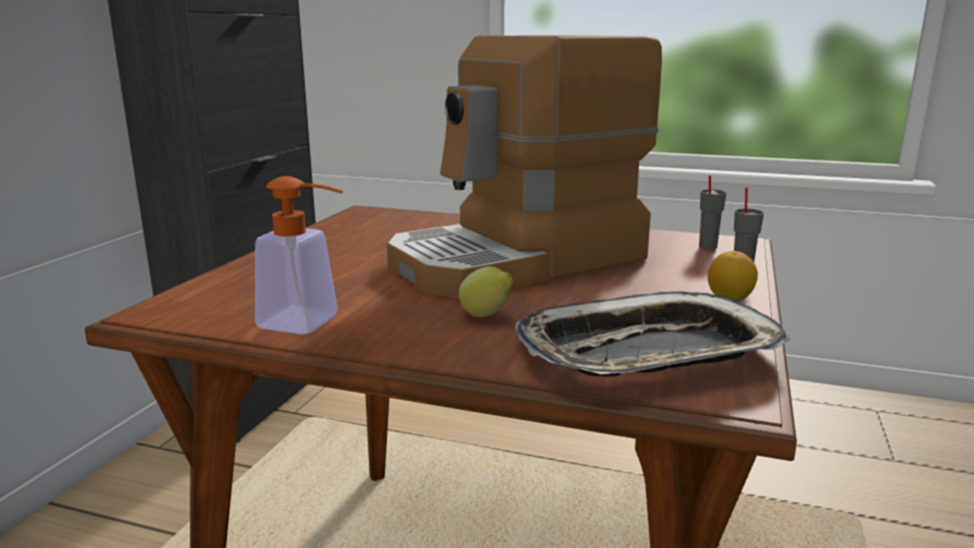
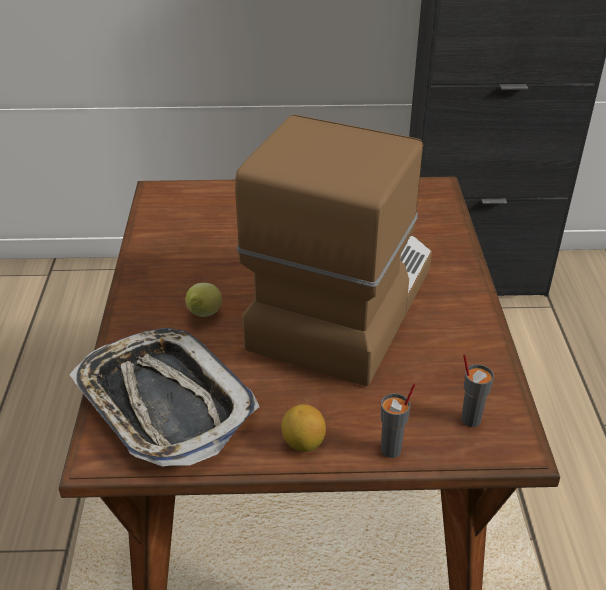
camera: 70 degrees right, 20 degrees up
soap dispenser [255,176,343,334] -> none
coffee machine [387,35,662,298] -> coffee machine turned 75 degrees clockwise [235,115,432,386]

